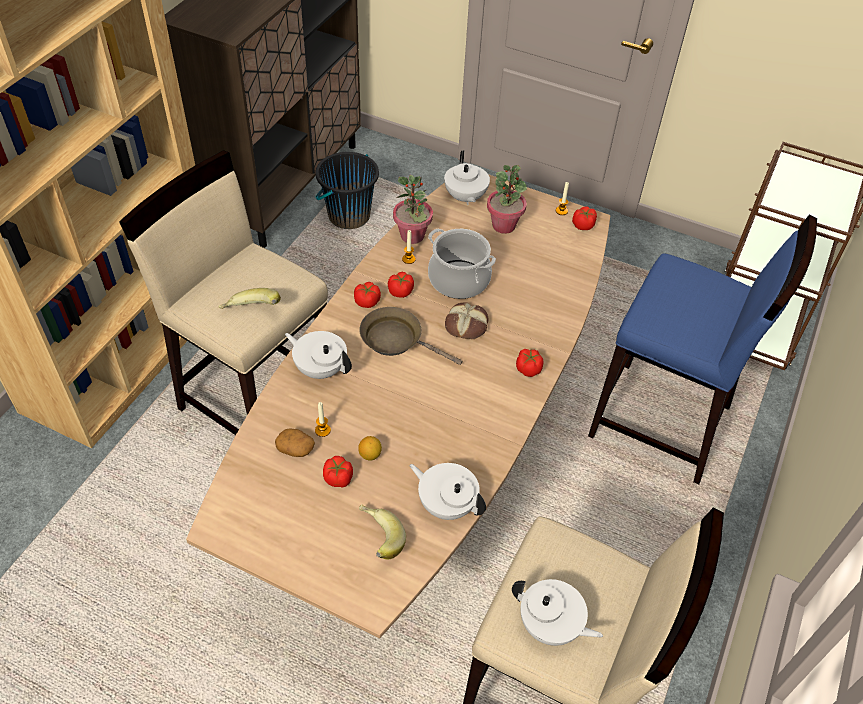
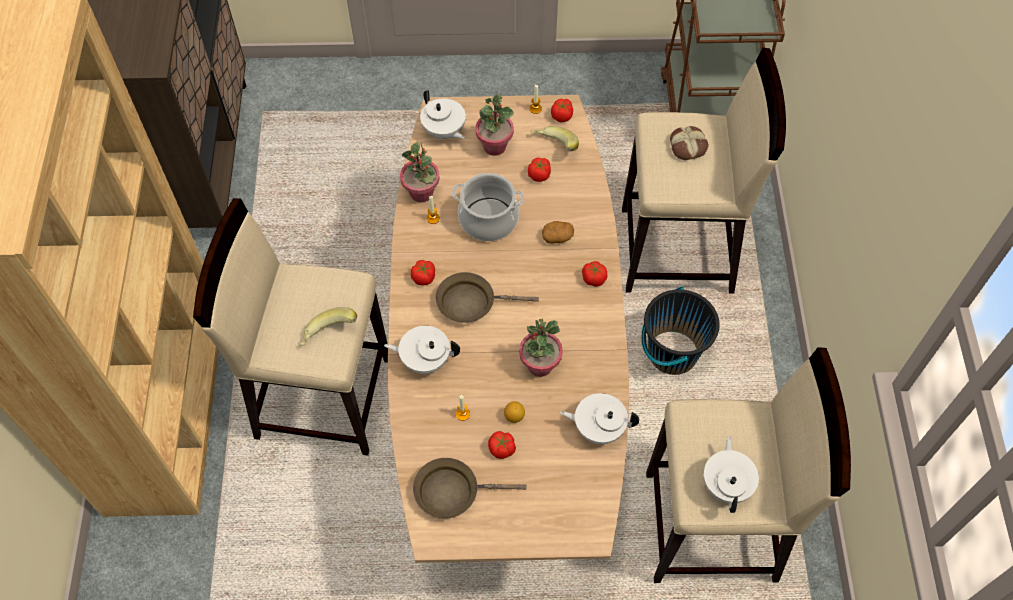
camera: 25 degrees left, 10 degrees up
potato [275,428,315,457] -> potato moved to [542,221,574,244]
black bucket [315,152,379,229] -> black bucket moved to [641,287,720,375]
banana [359,504,406,560] -> banana moved to [531,126,579,151]
tomato [388,272,414,298] -> tomato moved to [528,157,551,182]
bread [445,303,488,339] -> bread moved to [670,126,708,160]
white teapot [512,579,603,646] -> white teapot turned 90 degrees counterclockwise [704,436,759,513]
blue stool [588,214,817,484] -> beige stool [622,48,786,293]
none -> brown frying pan [413,458,527,519]
none -> potted plant [519,318,563,377]

